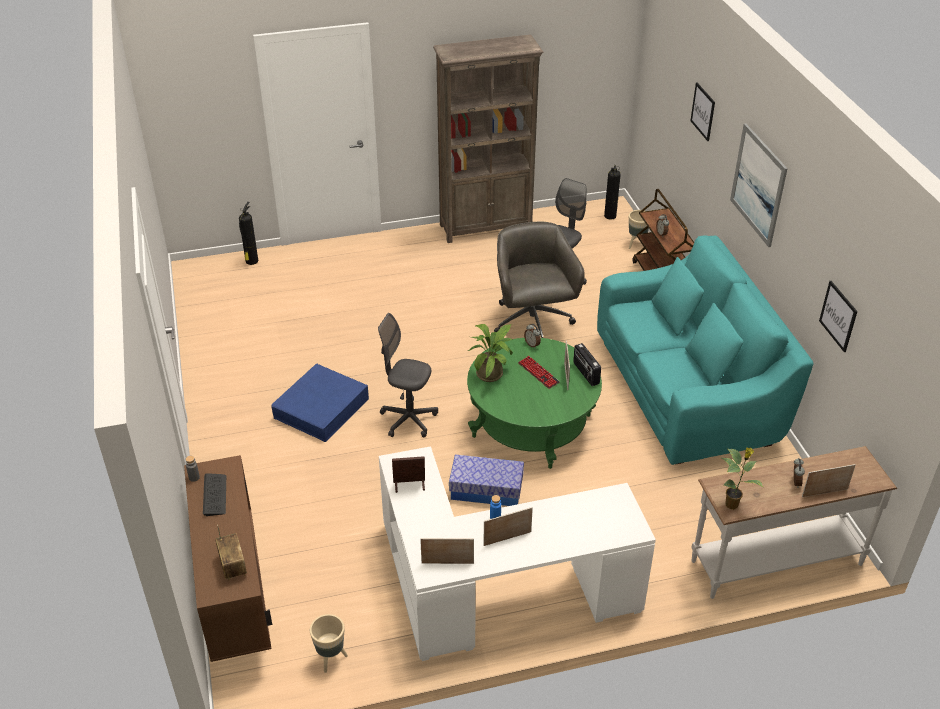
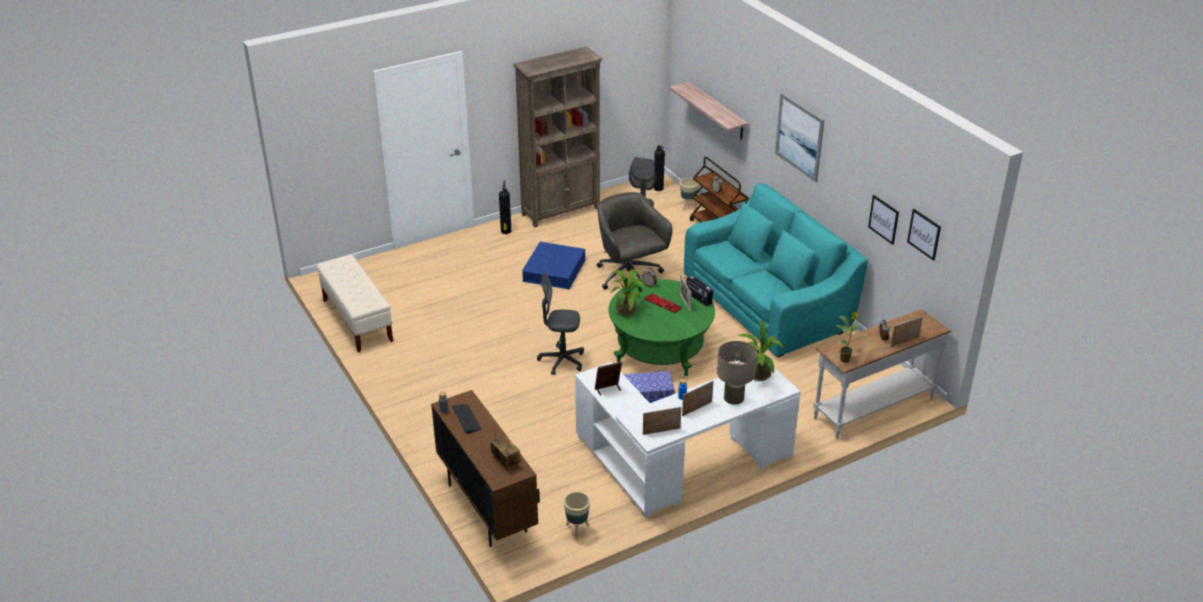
camera: 15 degrees left, 5 degrees down
fire extinguisher [239,202,258,265] -> fire extinguisher moved to [499,181,511,234]
blue storage box [272,363,369,442] -> blue storage box moved to [522,242,585,290]
picture [690,82,715,141] -> picture moved to [907,209,941,261]
none -> beige bench [317,255,393,352]
none -> shelf [670,82,748,140]
none -> beige table lamp [717,341,757,405]
none -> potted plant [738,319,784,381]

